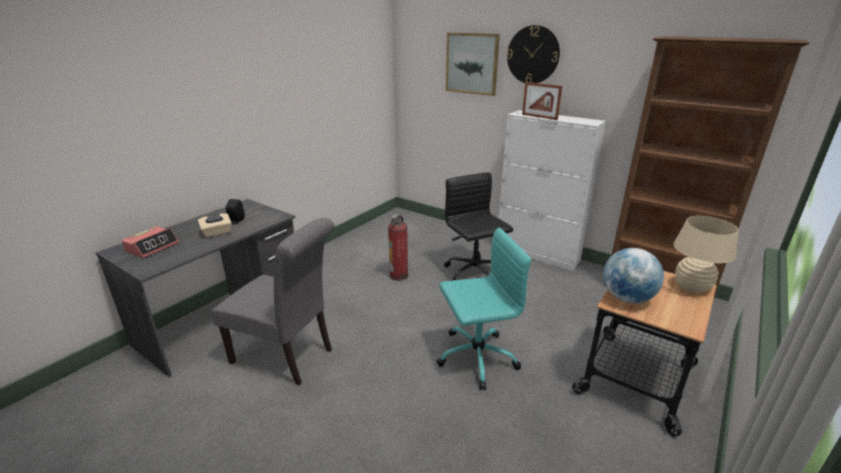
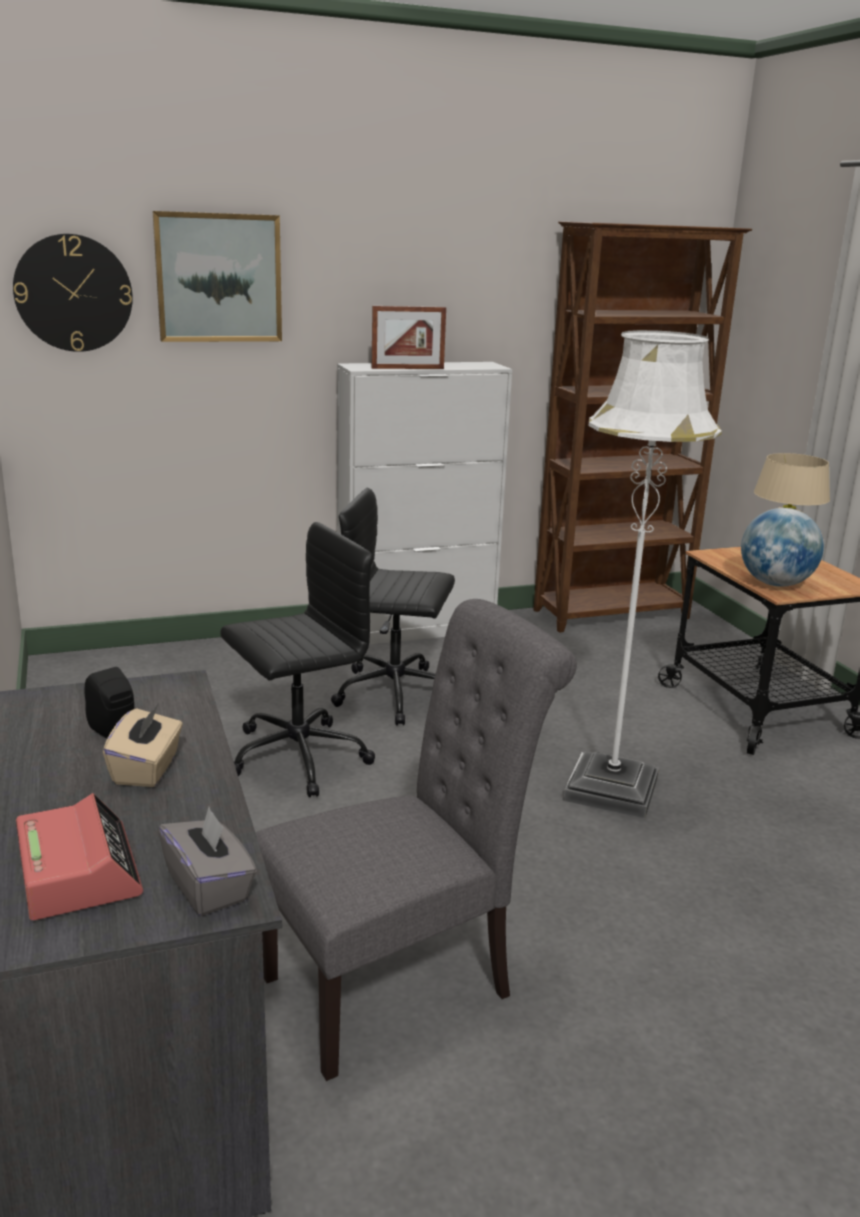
camera: 55 degrees left, 5 degrees down
fire extinguisher [388,213,408,281] -> black office chair [220,522,375,797]
turquoise office chair [437,227,531,390] -> white floor lamp [563,330,722,819]
wall clock [507,25,560,83] -> wall clock moved to [13,234,133,352]
none -> grey tissue box [158,807,257,916]

